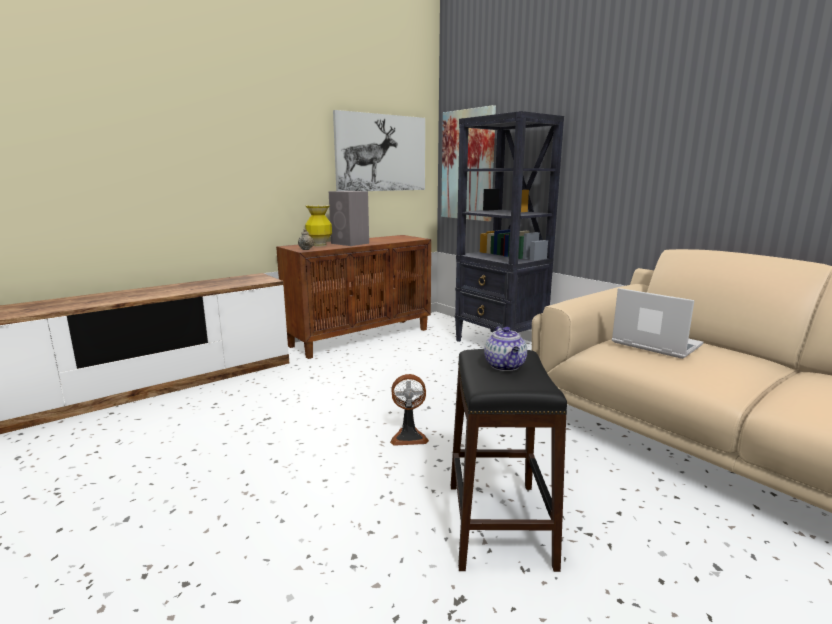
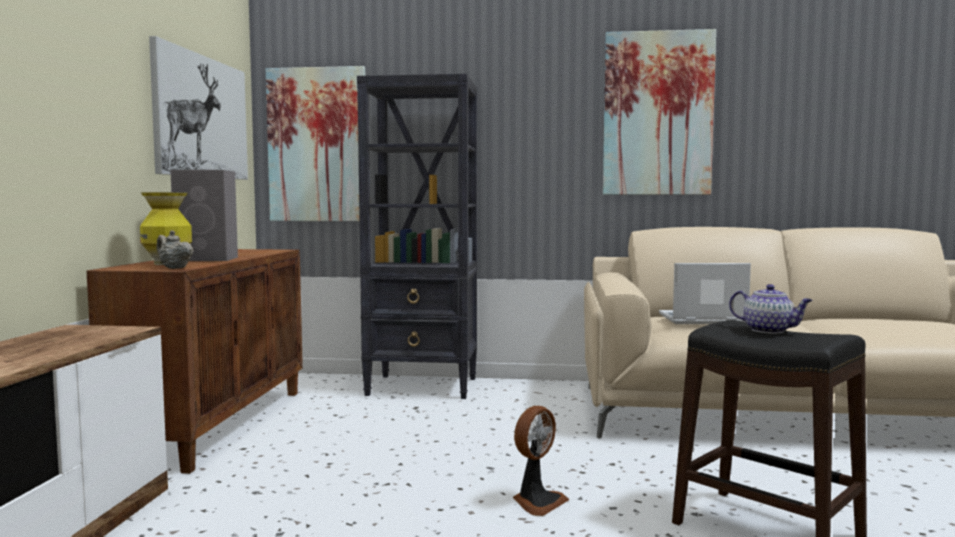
camera: 45 degrees left, 10 degrees down
none -> picture [603,29,716,195]

